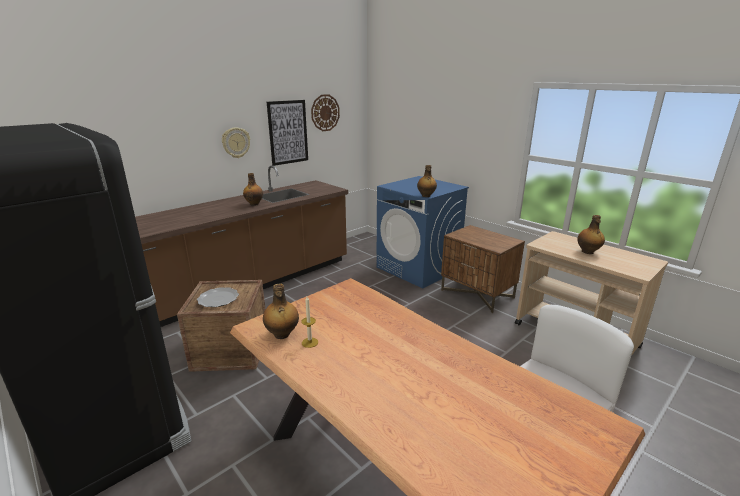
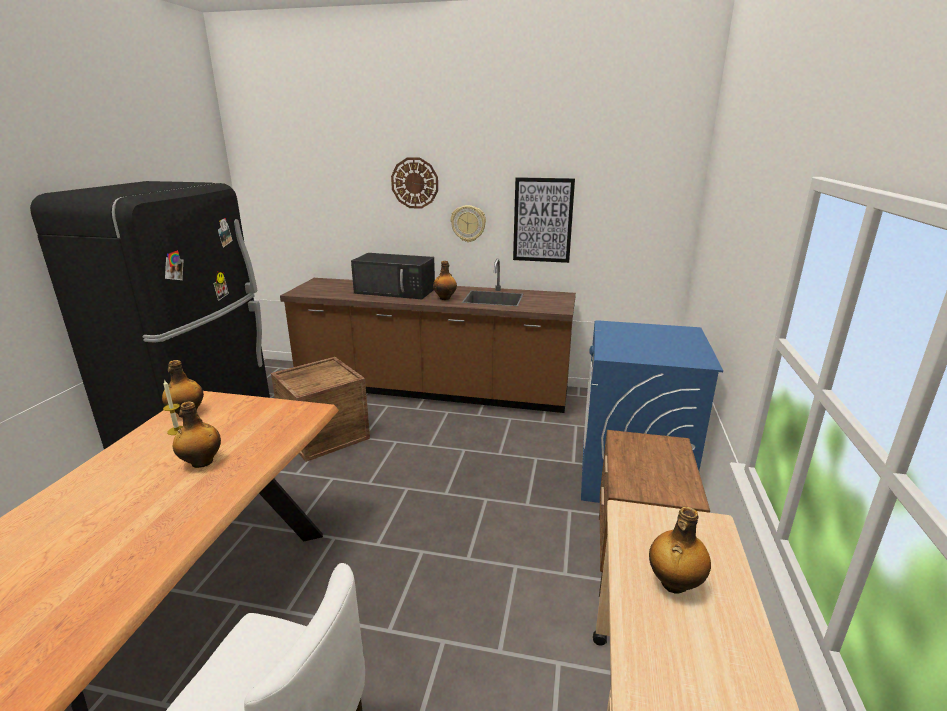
camera: 55 degrees right, 0 degrees up
plate [197,287,239,307] -> none
wall clock [311,94,340,131] -> wall clock moved to [391,157,438,209]
bottle [417,165,437,197] -> bottle moved to [173,401,221,468]
none -> black microwave [351,253,435,299]

